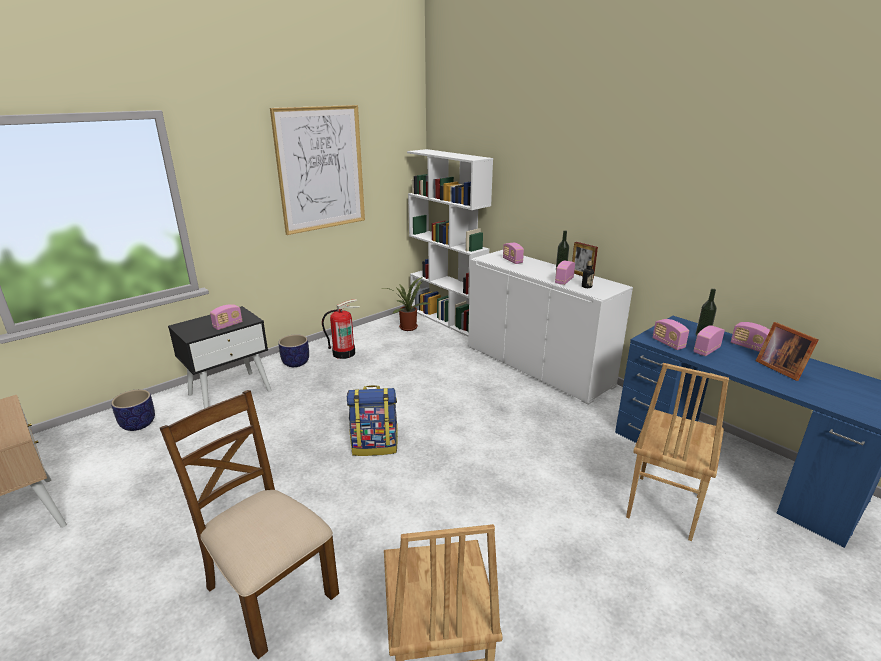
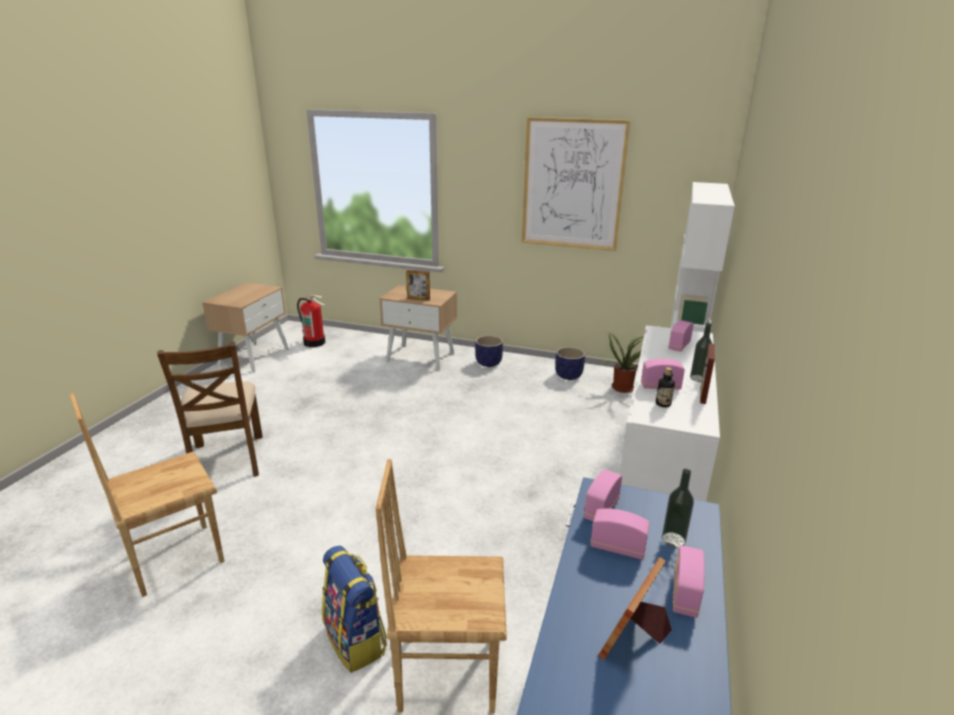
camera: 60 degrees right, 0 degrees up
planter [111,389,155,431] -> planter moved to [555,347,585,380]
brown chair [160,390,339,659] -> brown chair turned 150 degrees clockwise [157,342,262,477]
black nightstand [168,306,271,409] -> beige nightstand [379,285,457,370]
radio [210,304,243,330] -> picture frame [406,270,430,301]
fire extinguisher [322,299,360,359] -> fire extinguisher moved to [297,295,325,347]
backpack [347,385,398,456] -> backpack moved to [322,545,387,673]

